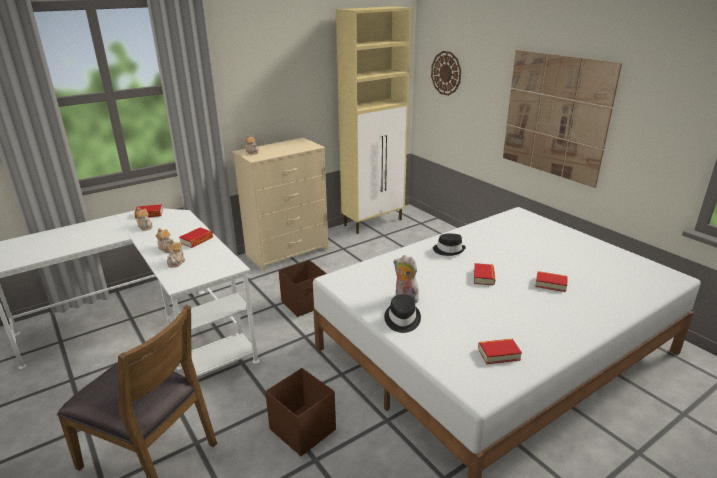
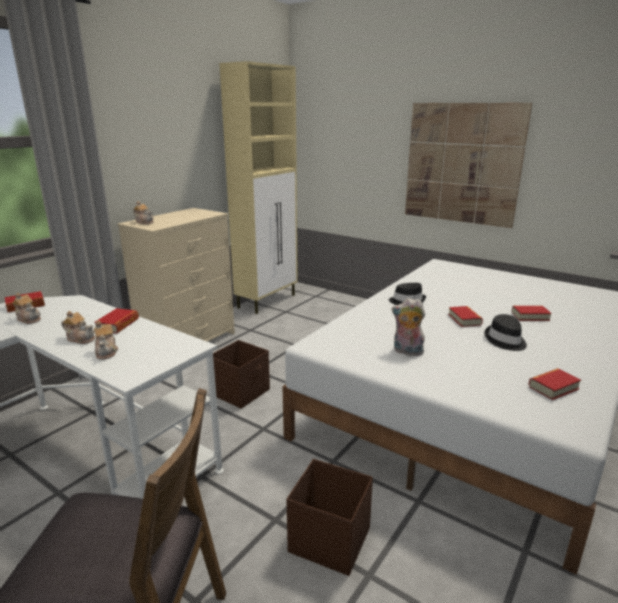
camera: 20 degrees left, 5 degrees down
black hat [384,294,421,333] -> black hat moved to [484,314,527,351]
wall clock [431,51,461,96] -> none

